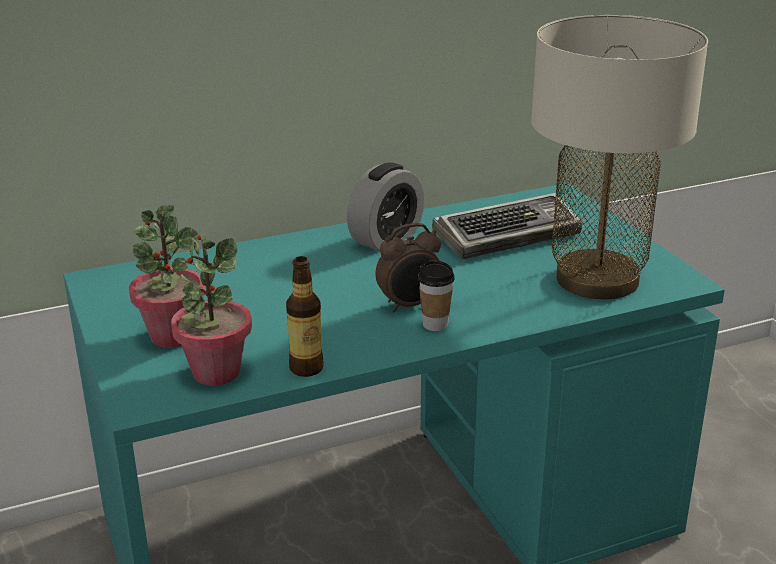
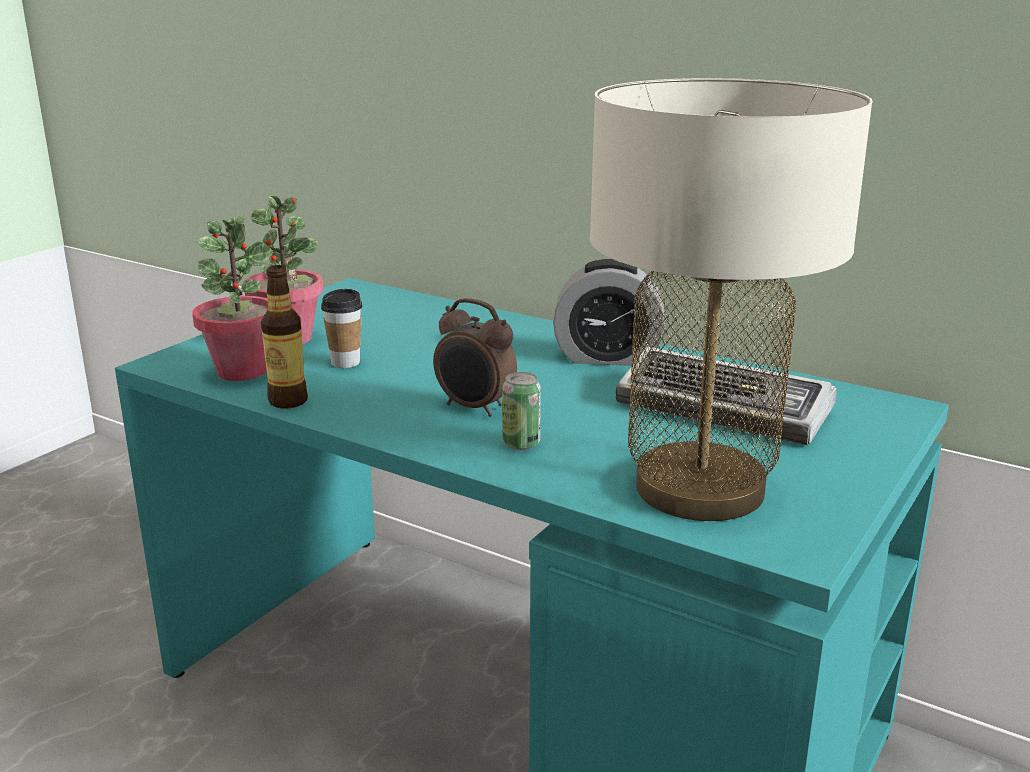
camera: 55 degrees right, 5 degrees down
cup [418,260,455,331] -> cup moved to [321,289,363,368]
none -> can [502,372,541,450]

